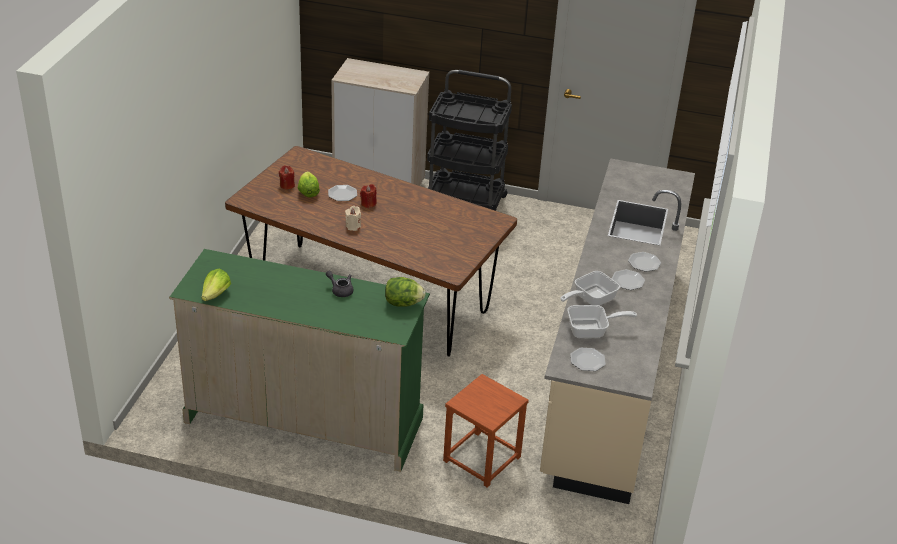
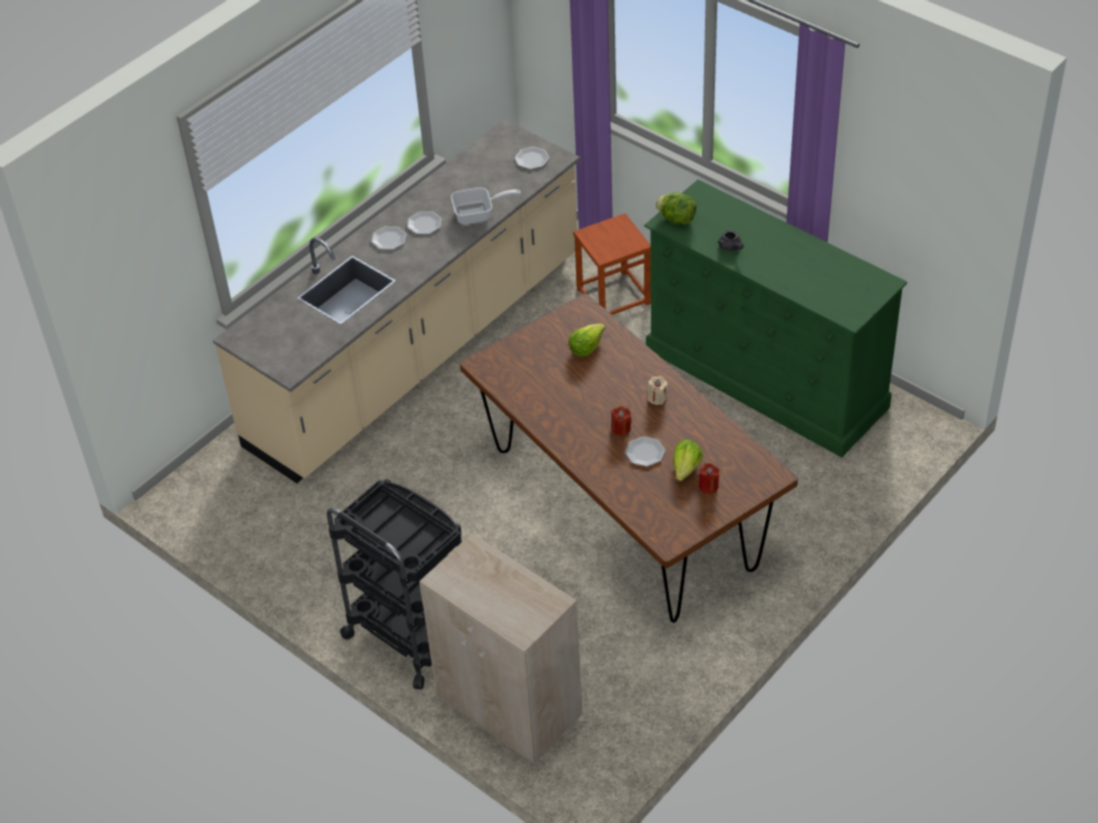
camera: 150 degrees left, 10 degrees up
lettuce [201,269,231,301] -> lettuce moved to [568,324,605,357]
frying pan [568,305,637,338] -> none

